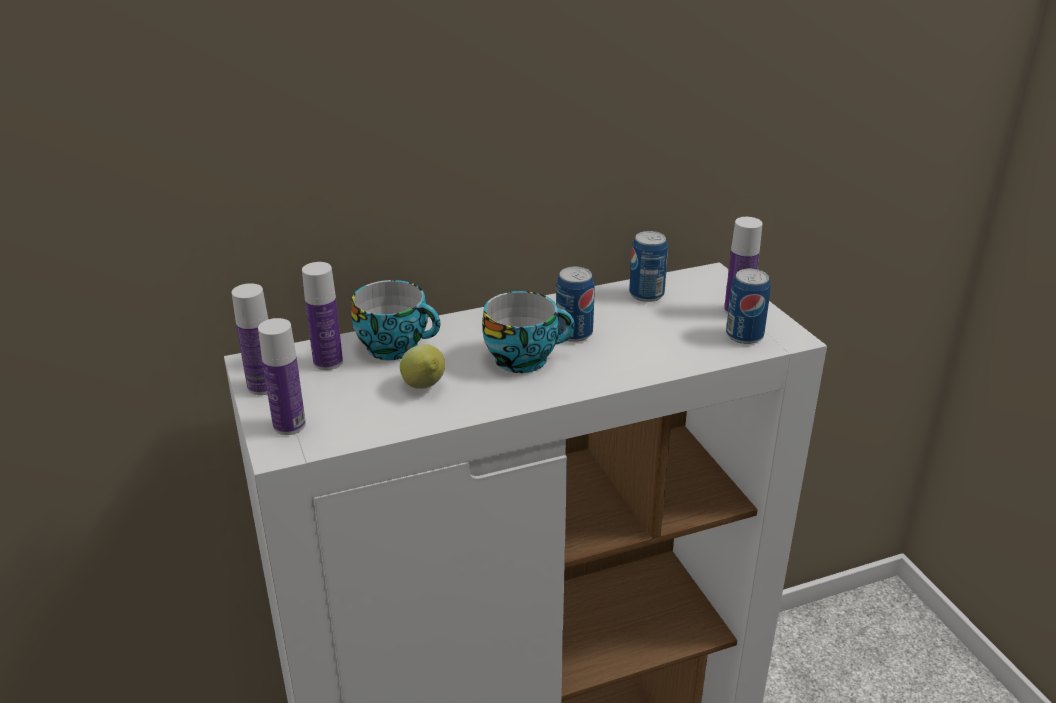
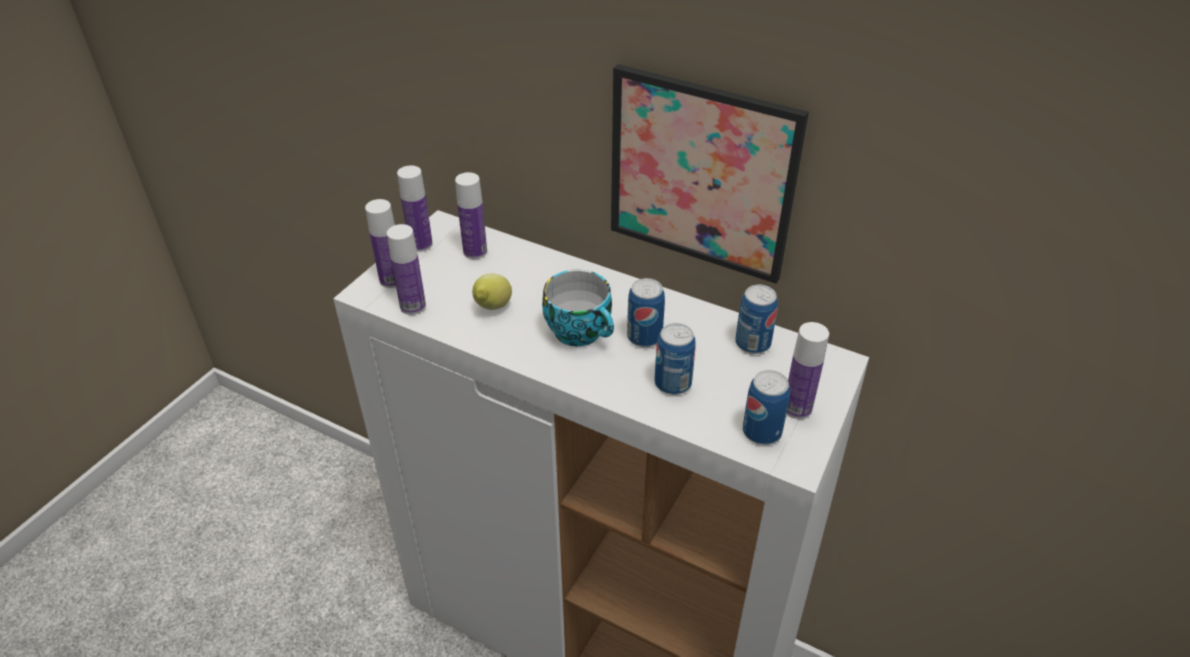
camera: 50 degrees right, 10 degrees up
cup [352,280,440,360] -> none
none -> bottle [387,224,426,315]
none -> picture [611,64,809,284]
none -> can [655,323,696,395]

